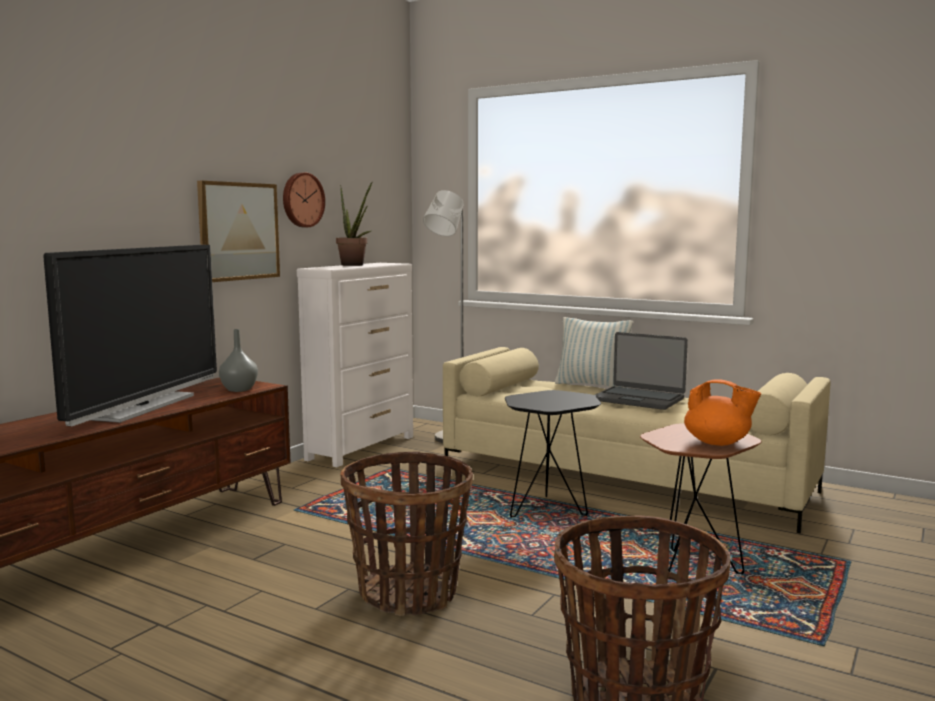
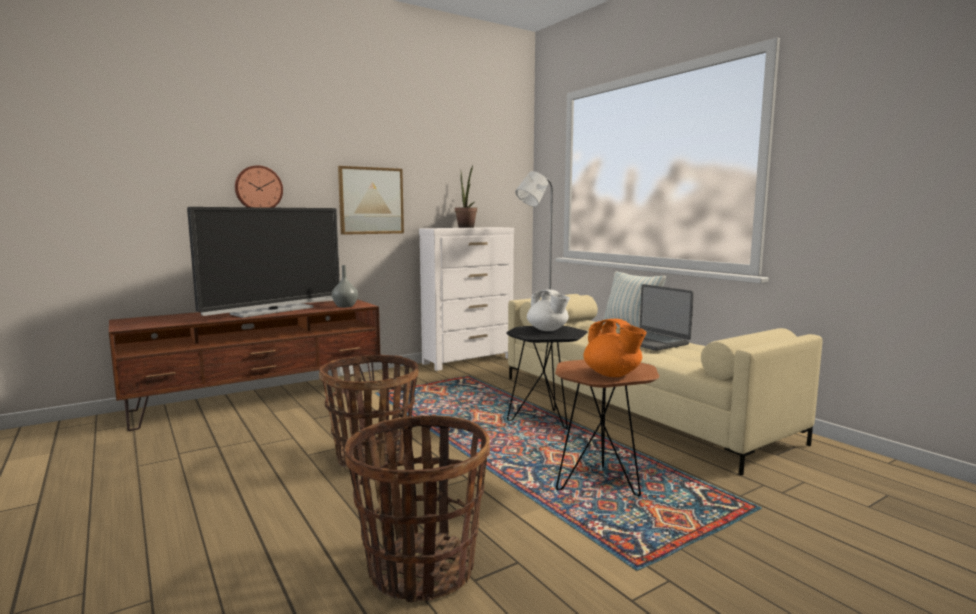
camera: 25 degrees right, 0 degrees up
wall clock [283,173,325,227] -> wall clock moved to [235,165,283,208]
none -> white teapot [527,290,570,331]

